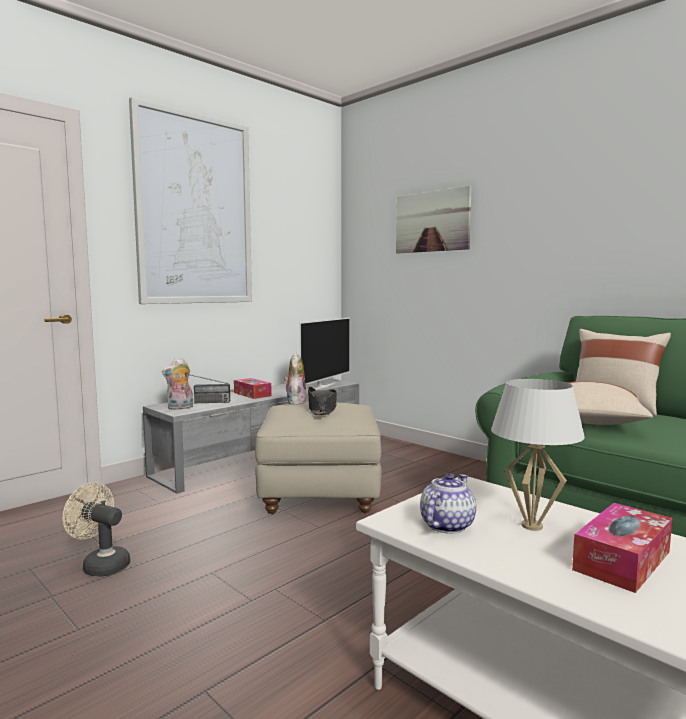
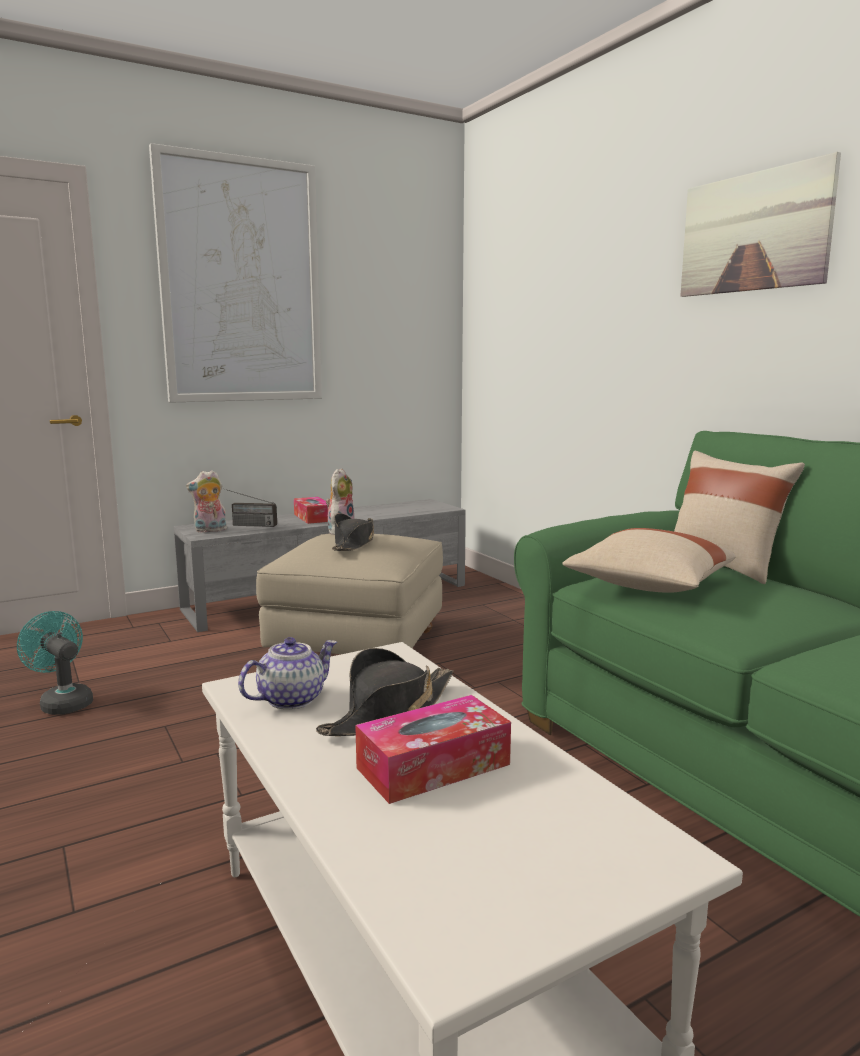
camera: 15 degrees right, 5 degrees up
beige fan [63,482,130,577] -> turquoise fan [17,611,93,715]
television [299,317,350,390] -> none
picture [396,185,472,253] -> picture moved to [681,152,841,297]
white table lamp [491,379,585,531] -> black hat [316,648,453,736]

